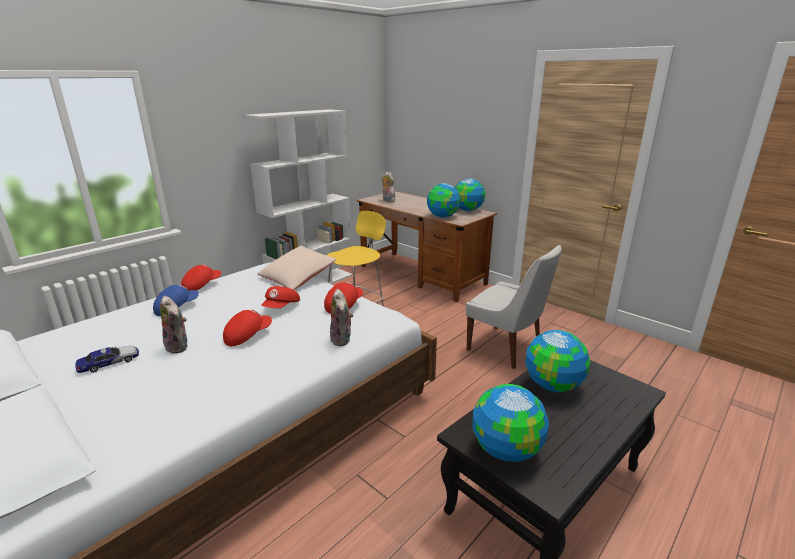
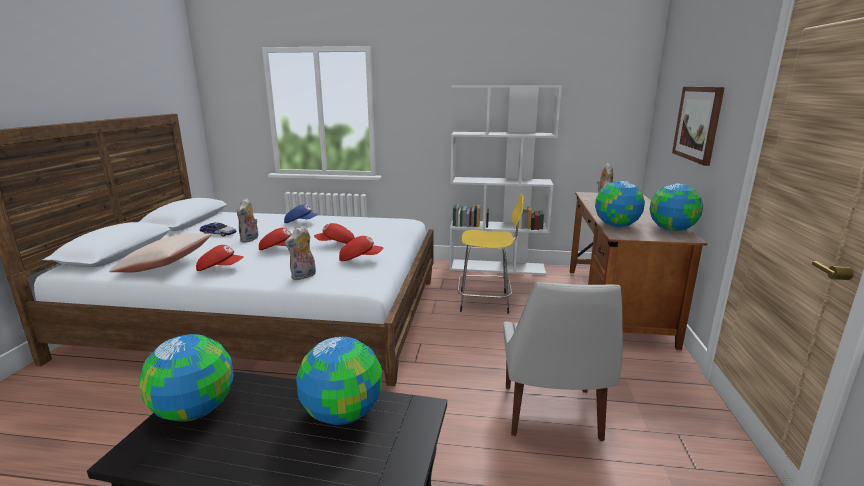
camera: 55 degrees right, 5 degrees down
red cap [181,264,221,291] -> red cap moved to [196,245,244,271]
beige pillow [257,246,336,290] -> beige pillow moved to [109,233,212,273]
none -> picture [672,87,725,166]

